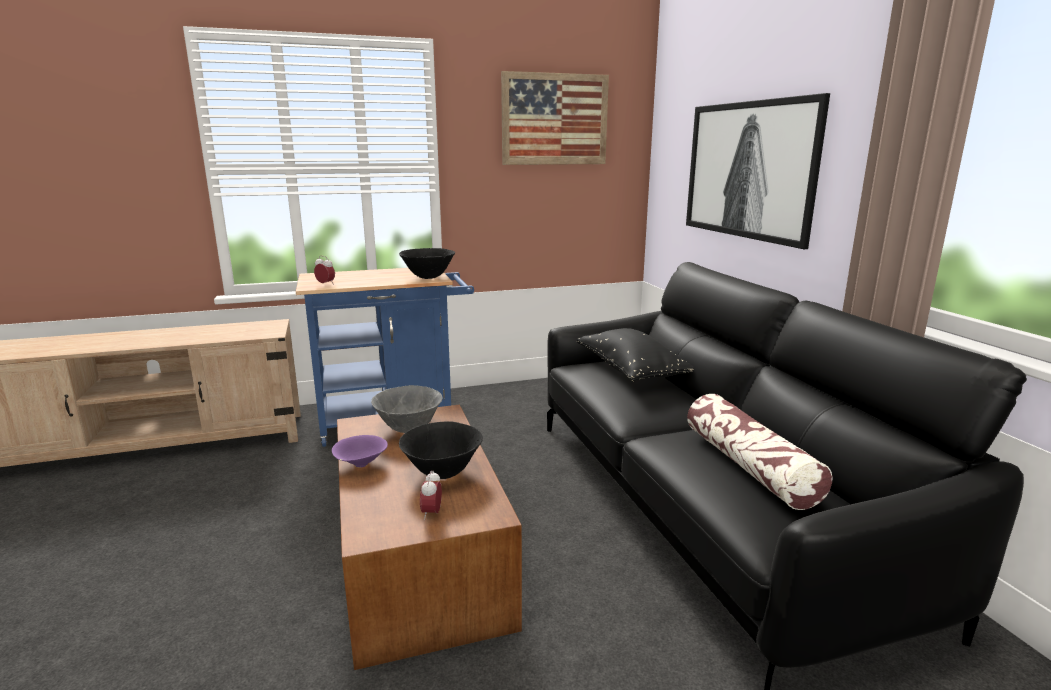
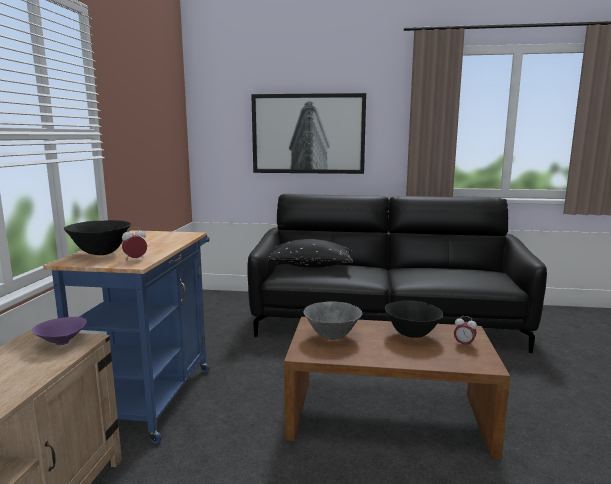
camera: 65 degrees left, 5 degrees down
purple bowl [332,435,388,468] -> purple bowl moved to [31,317,87,346]
black bowl [399,248,455,279] -> black bowl moved to [64,220,131,255]
picture [501,71,609,165] -> none
pillow [687,394,833,510] -> none

